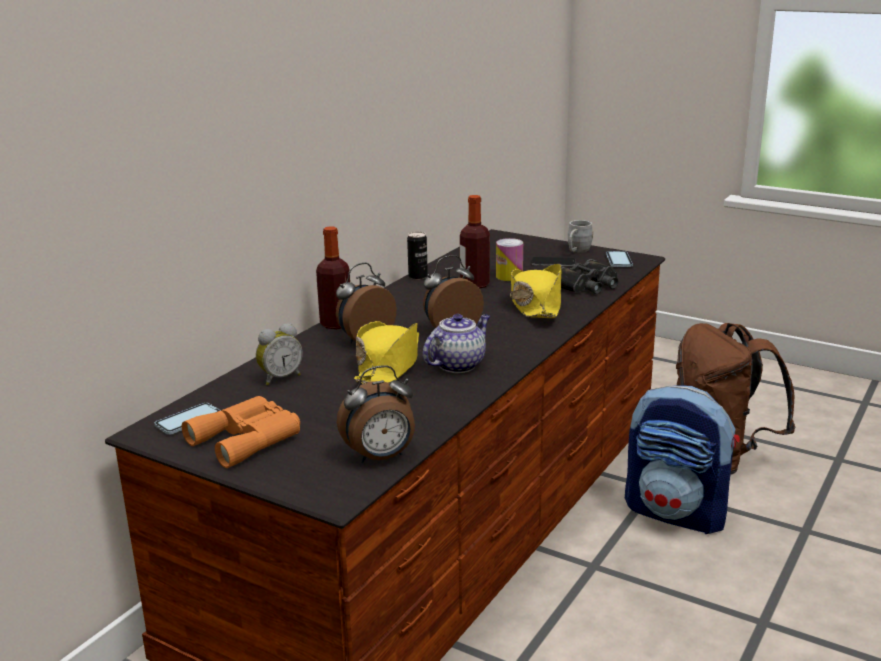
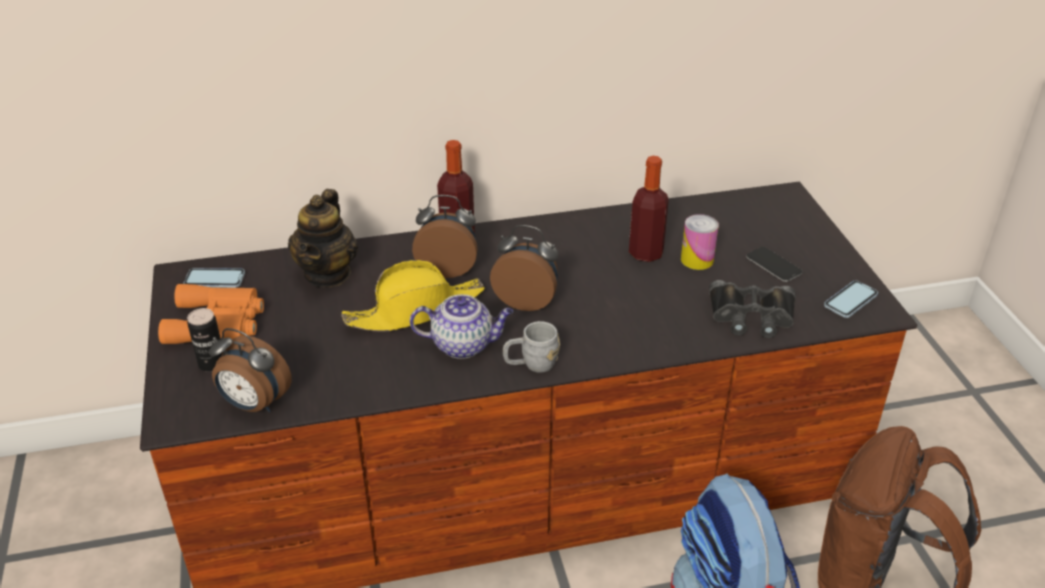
camera: 45 degrees right, 15 degrees up
alarm clock [256,323,303,385] -> teapot [288,189,358,287]
can [407,232,428,280] -> can moved to [187,308,222,372]
yellow hat [510,264,562,318] -> none
grey mug [568,220,593,252] -> grey mug moved to [503,321,560,373]

